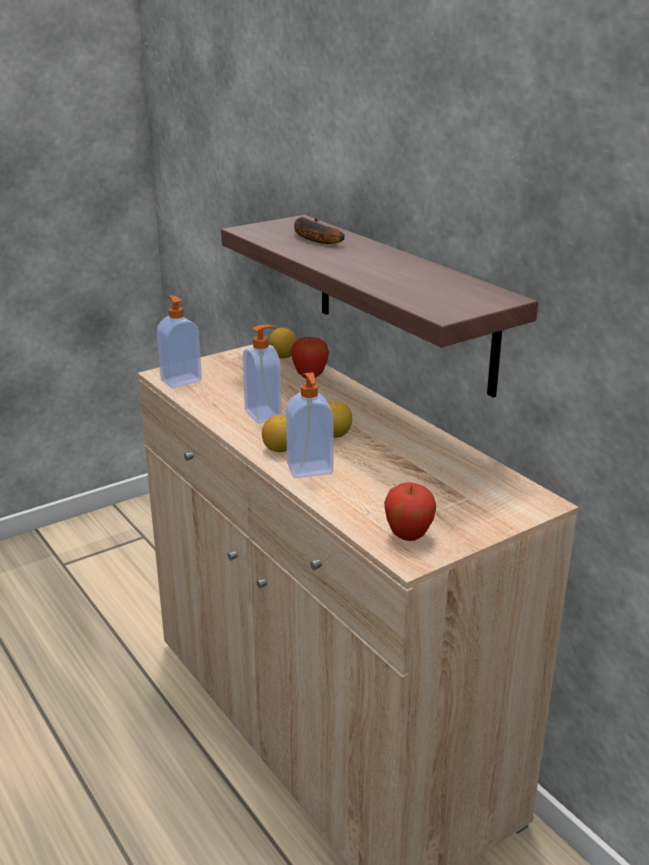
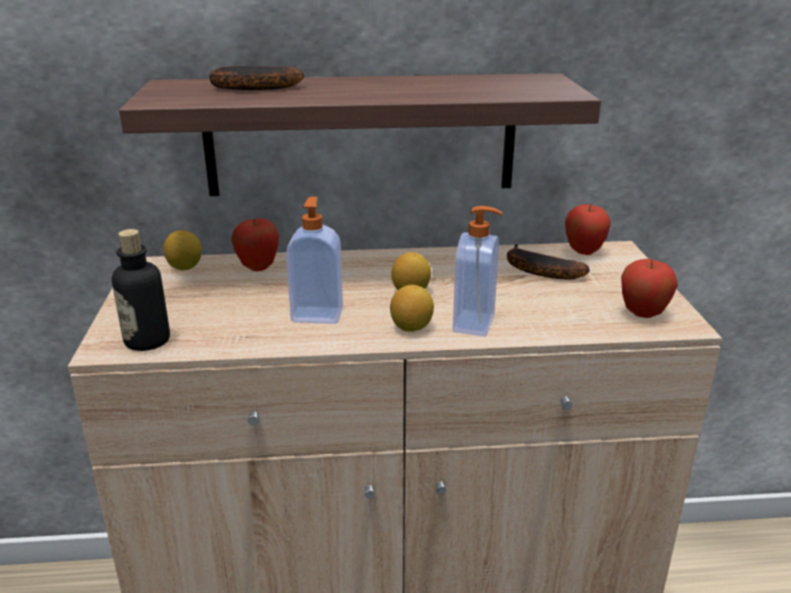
camera: 60 degrees left, 0 degrees up
soap dispenser [157,295,202,388] -> bottle [112,229,170,351]
none -> banana [507,244,589,279]
none -> apple [565,204,611,255]

